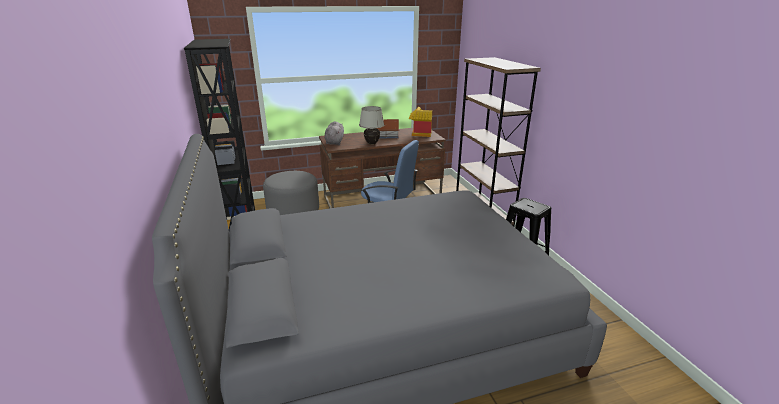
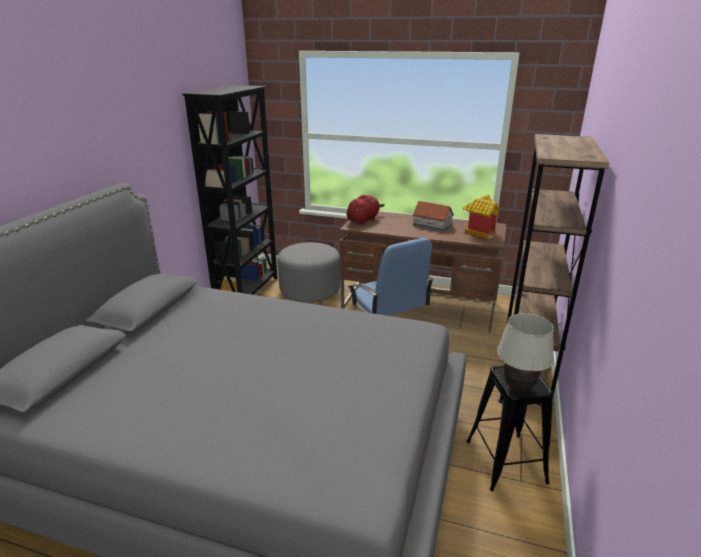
camera: 35 degrees right, 0 degrees up
grey plush toy [325,121,344,145] -> red plush toy [347,195,385,225]
white table lamp [359,106,384,144] -> white table lamp moved to [497,313,554,392]

